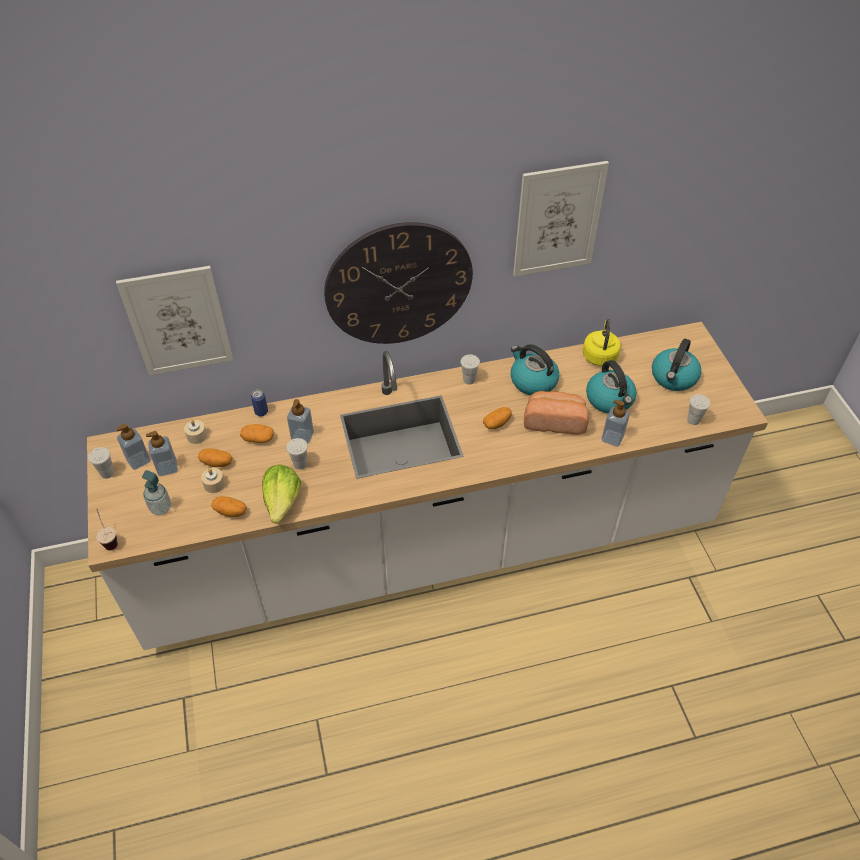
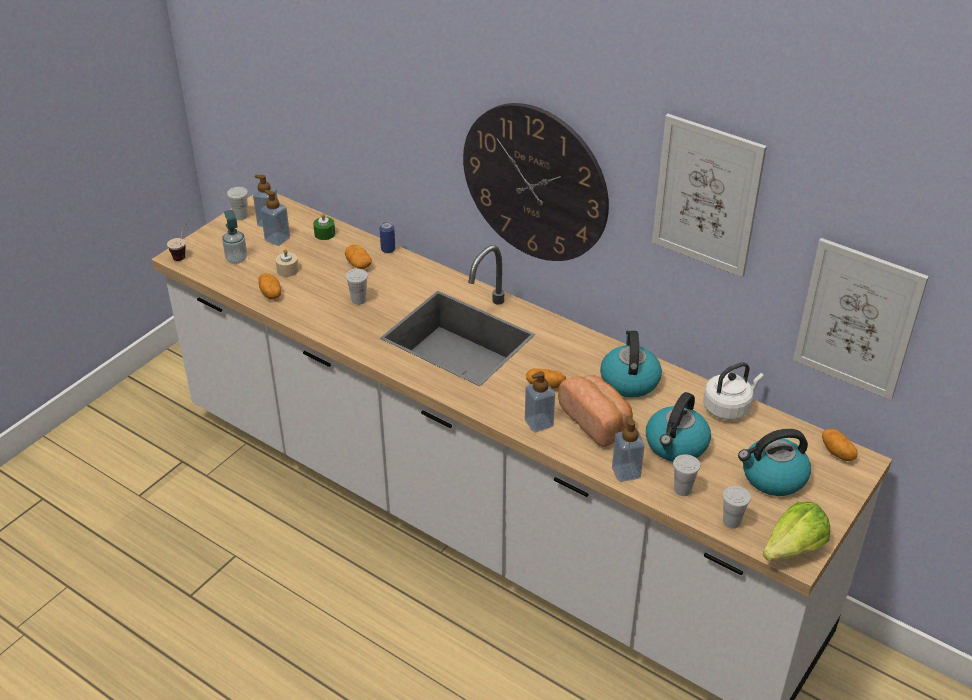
camera: 50 degrees right, 10 degrees down
picture [116,266,233,376] -> picture moved to [793,238,929,400]
beige candle [184,420,207,444] -> green candle [313,213,335,240]
potato [198,448,232,467] -> potato moved to [822,429,857,461]
lettuce [262,465,301,523] -> lettuce moved to [763,502,830,561]
soap dispenser [287,399,314,444] -> soap dispenser moved to [525,371,555,432]
white cup [460,355,480,385] -> white cup moved to [673,454,700,496]
yellow kettle [583,319,621,366] -> white kettle [703,362,764,420]

